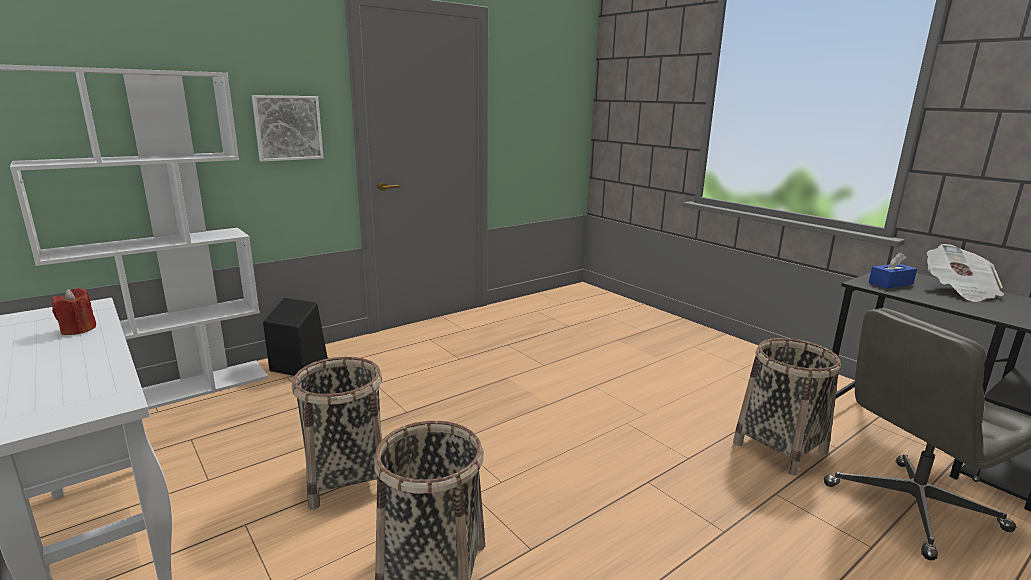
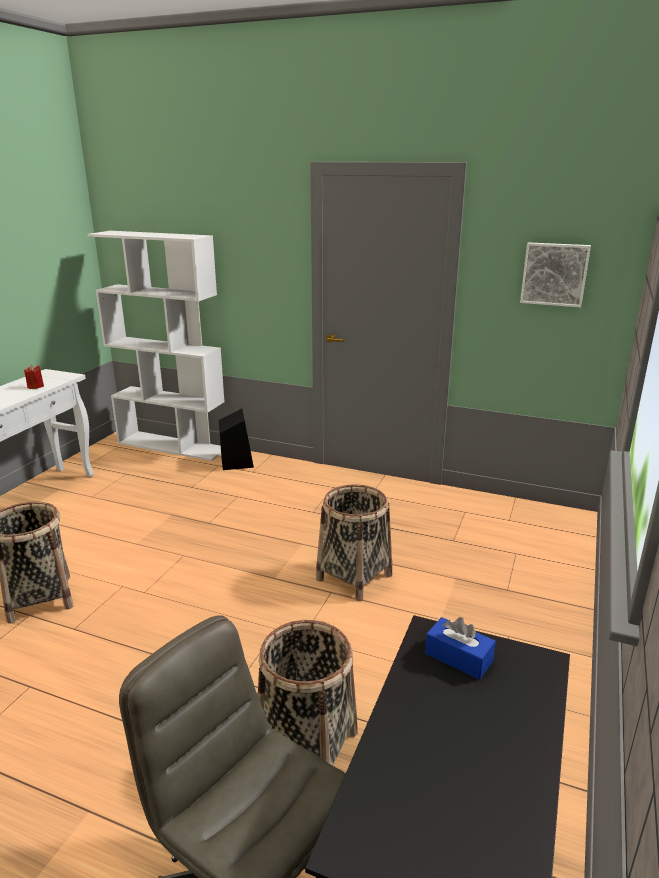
camera: 60 degrees right, 5 degrees up
picture [252,95,323,162] -> picture moved to [520,242,591,308]
basket [292,357,382,510] -> basket moved to [316,485,392,601]
newspaper [927,244,1004,302] -> none

